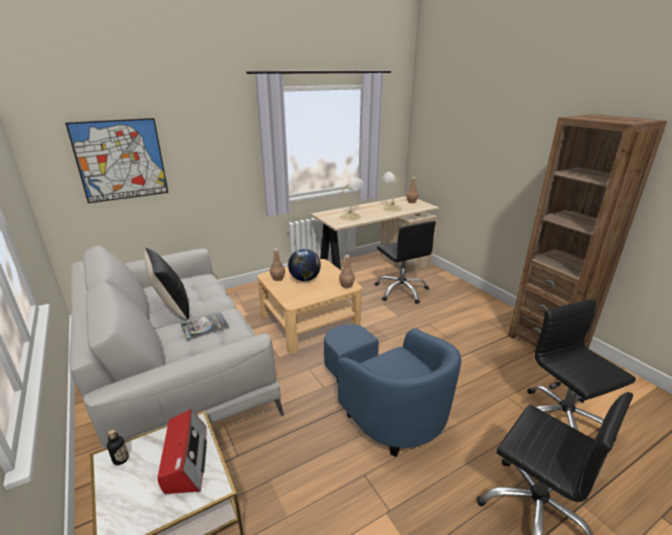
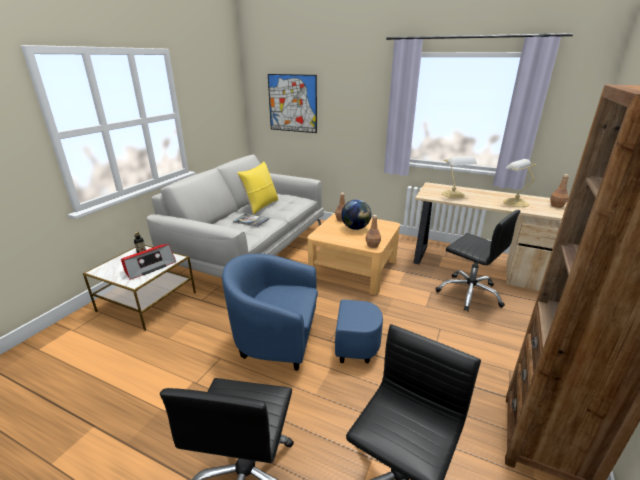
camera: 55 degrees right, 0 degrees up
black pillow [144,248,189,320] -> yellow pillow [237,162,278,214]
blue armchair [324,324,462,457] -> blue armchair turned 75 degrees clockwise [222,254,383,370]
black office chair [375,221,436,304] -> black office chair turned 75 degrees counterclockwise [435,210,520,312]

